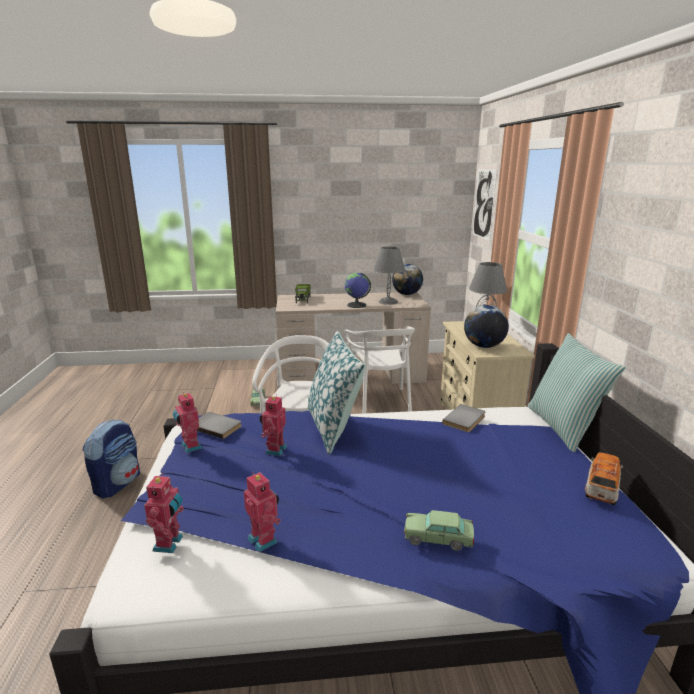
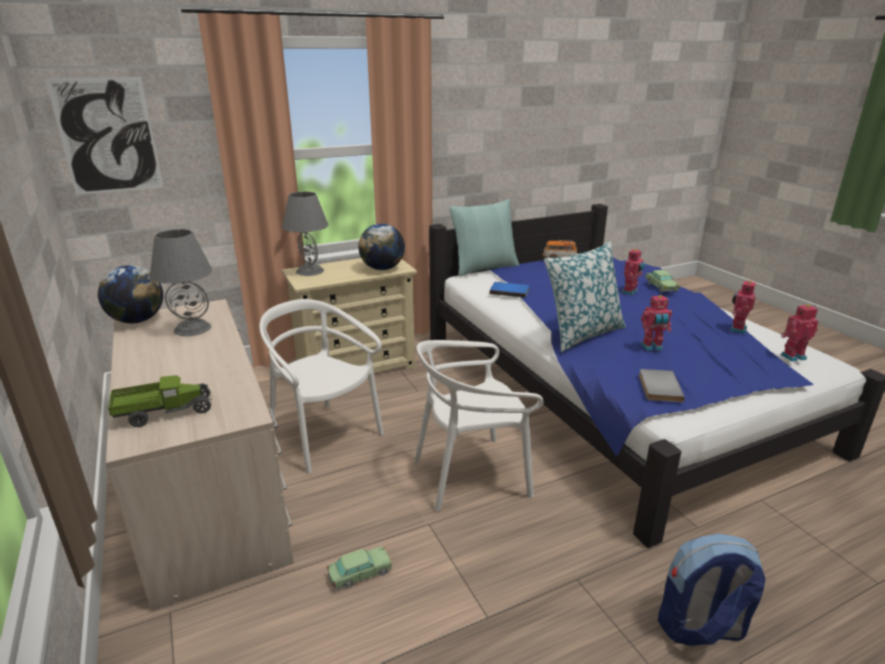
camera: 110 degrees left, 5 degrees up
toy robot [173,392,202,453] -> toy robot moved to [621,248,645,295]
globe [345,273,371,308] -> none
white chair [345,326,415,414] -> white chair turned 105 degrees counterclockwise [259,299,384,473]
grey book [442,404,486,432] -> blue book [490,282,529,298]

